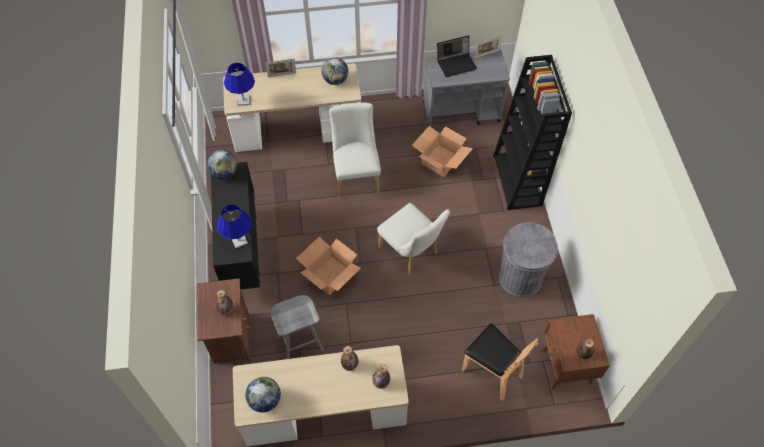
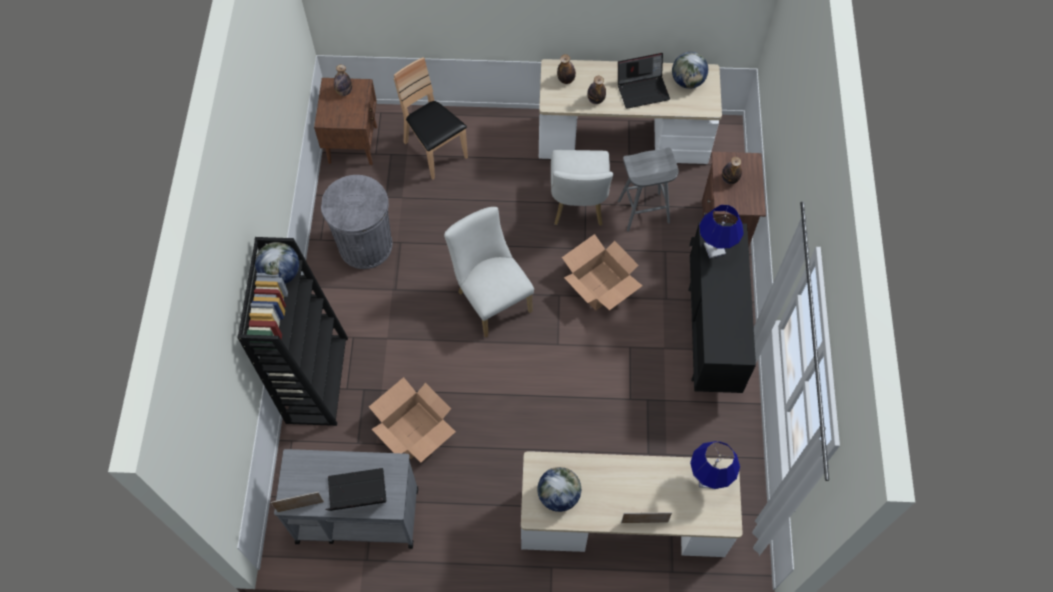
camera: 170 degrees left, 5 degrees up
globe [207,150,237,179] -> globe moved to [255,242,299,284]
white chair [329,103,381,197] -> white chair moved to [551,150,613,226]
none -> laptop [618,53,670,109]

